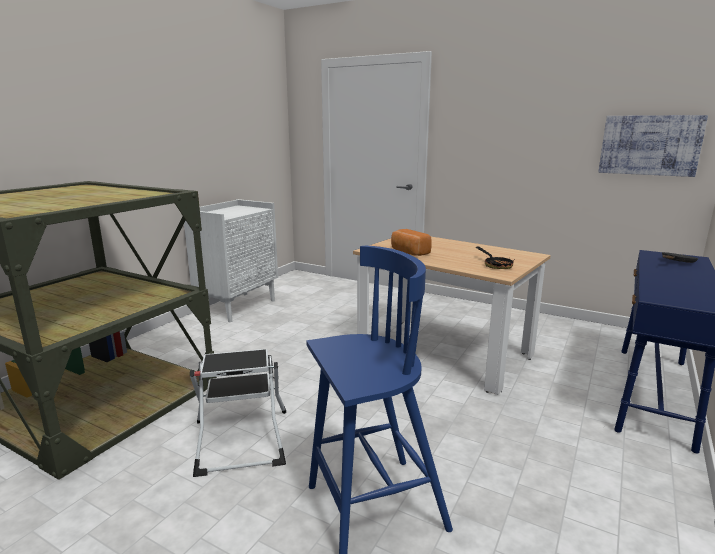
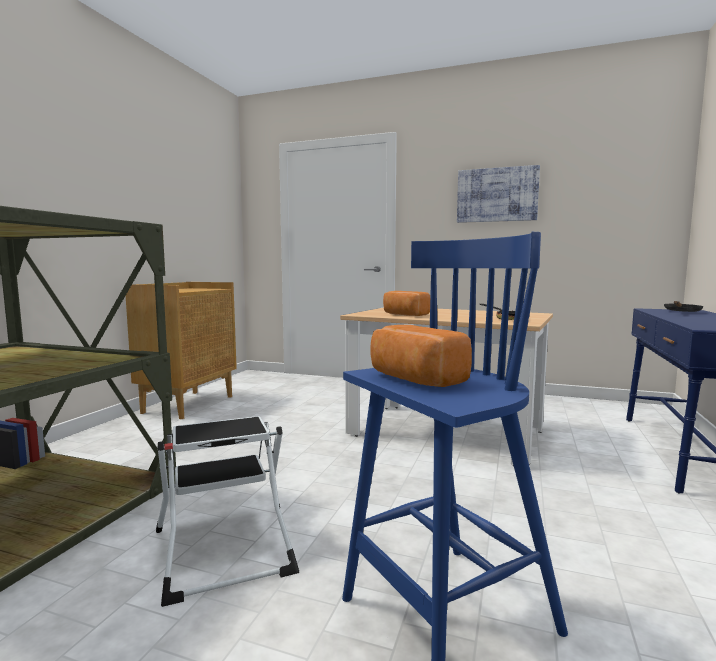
camera: 10 degrees left, 10 degrees down
white cabinet [184,199,278,322] -> brown cabinet [126,282,237,419]
picture [598,115,708,177] -> picture moved to [457,165,540,223]
none -> bread [371,325,472,387]

